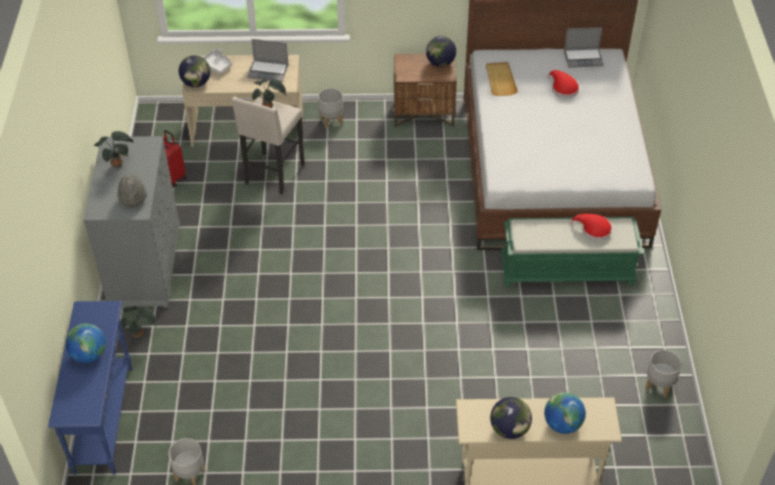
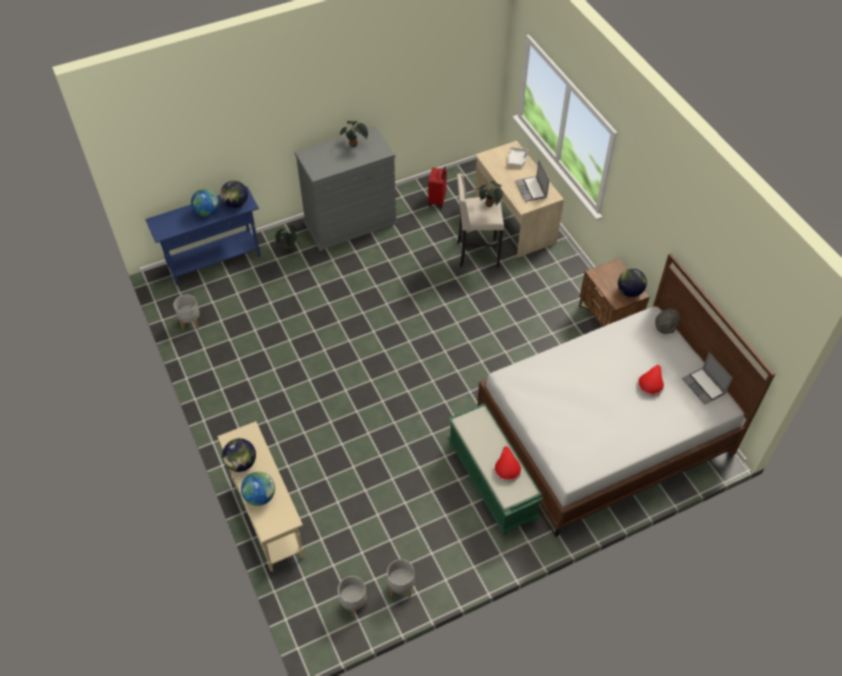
camera: 65 degrees right, 5 degrees up
grey hat [117,174,147,207] -> grey hat moved to [655,309,680,334]
globe [179,55,210,87] -> globe moved to [220,181,248,208]
grey planter [318,88,343,129] -> grey planter moved to [338,576,367,617]
beige tray [486,62,518,96] -> none

